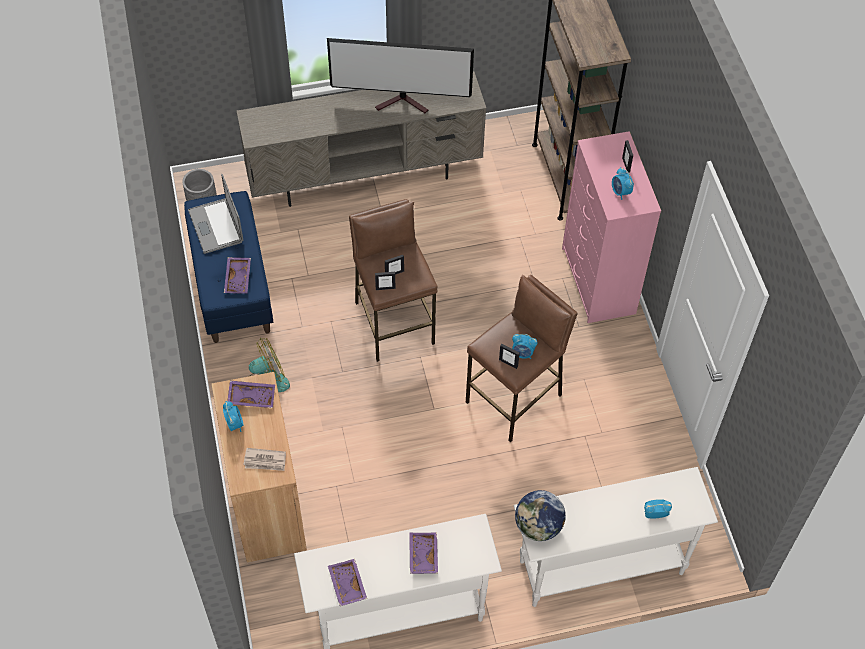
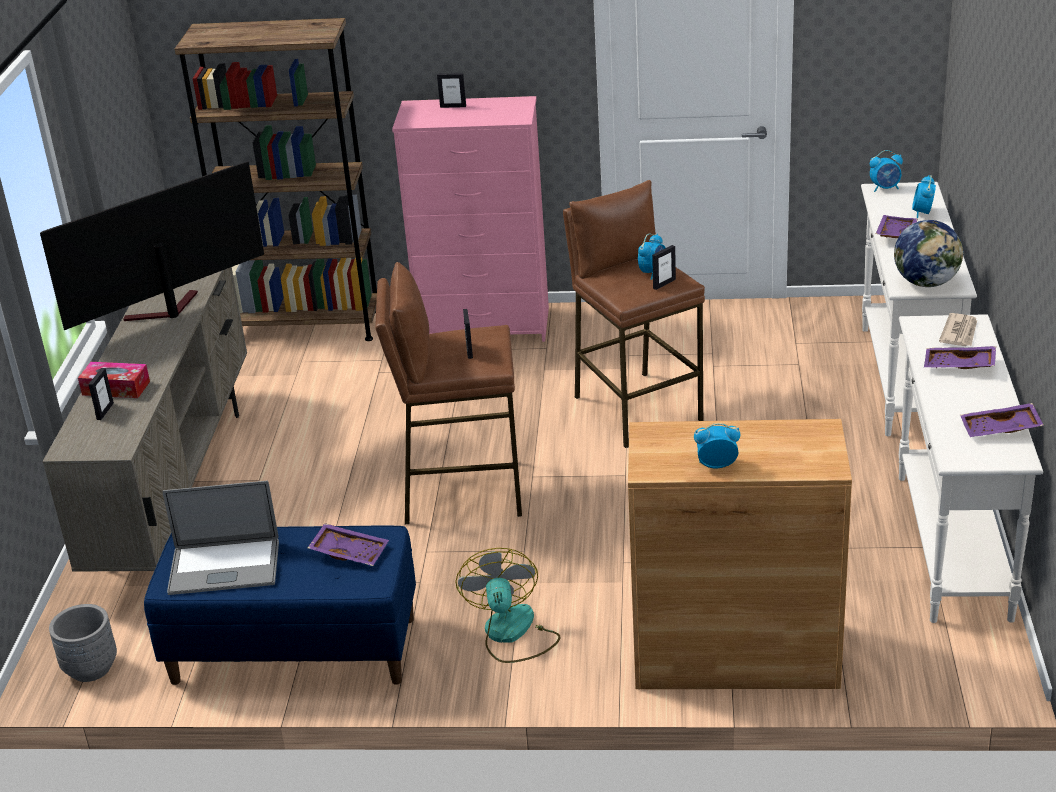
camera: 70 degrees left, 25 degrees down
purple tray [228,380,275,408] -> purple tray moved to [876,215,918,238]
newspaper [243,448,286,471] -> newspaper moved to [939,313,977,346]
television [327,38,474,113] -> television turned 150 degrees counterclockwise [40,162,264,330]
picture frame [375,272,396,290] -> picture frame moved to [88,368,114,420]
alarm clock [612,167,634,200] -> alarm clock moved to [870,150,903,192]
none -> tissue box [78,362,150,398]

